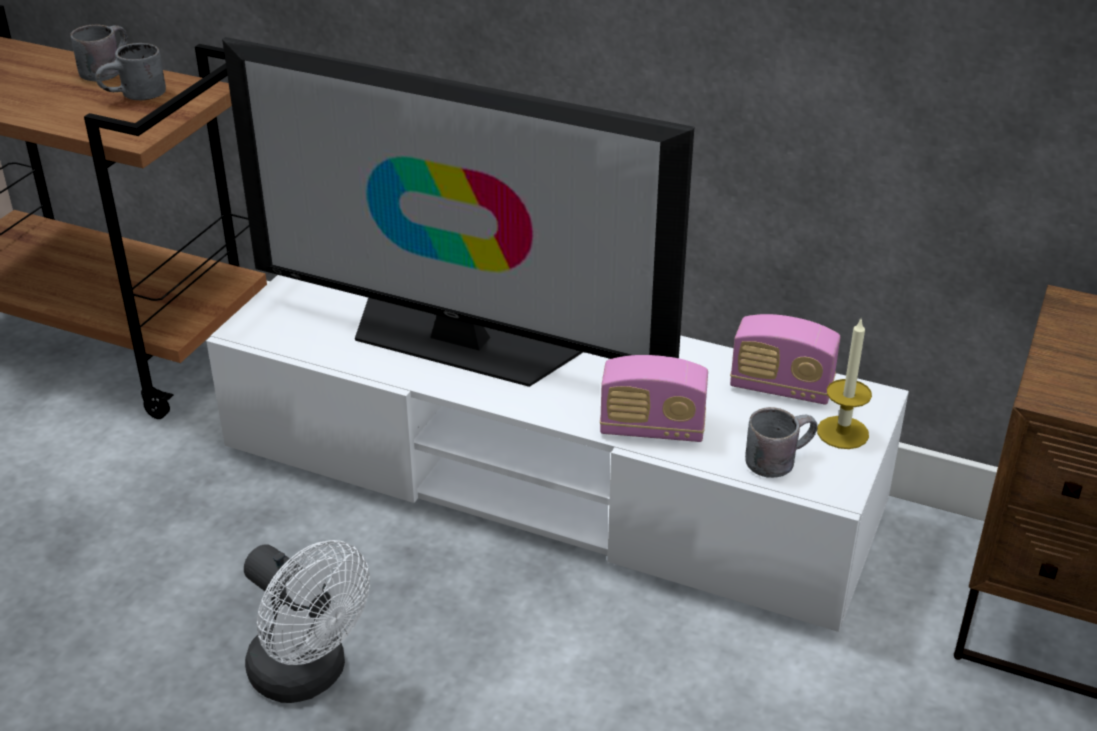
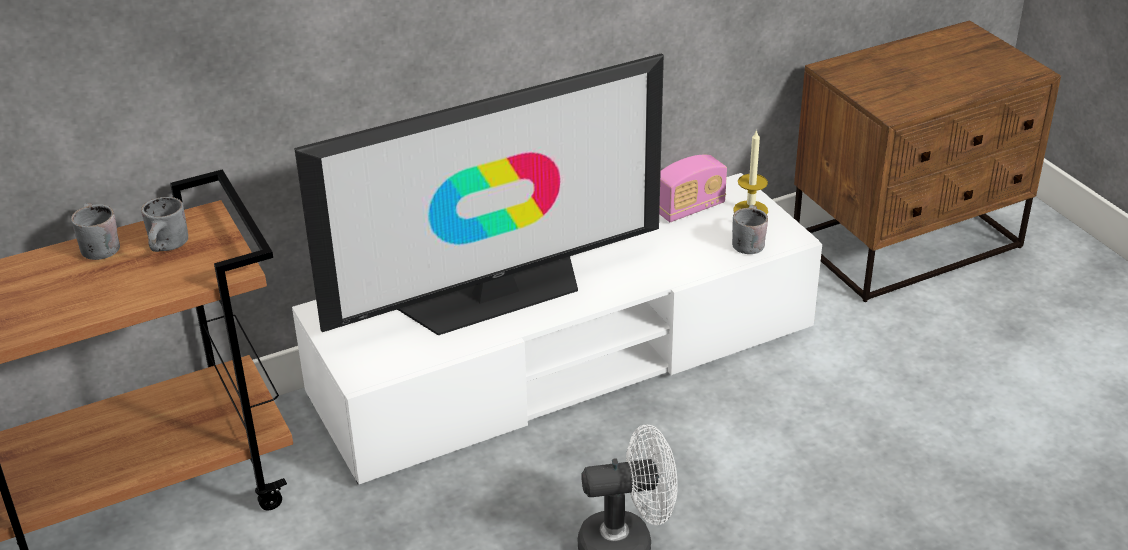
camera: 50 degrees left, 0 degrees up
radio [600,355,708,442] -> none

